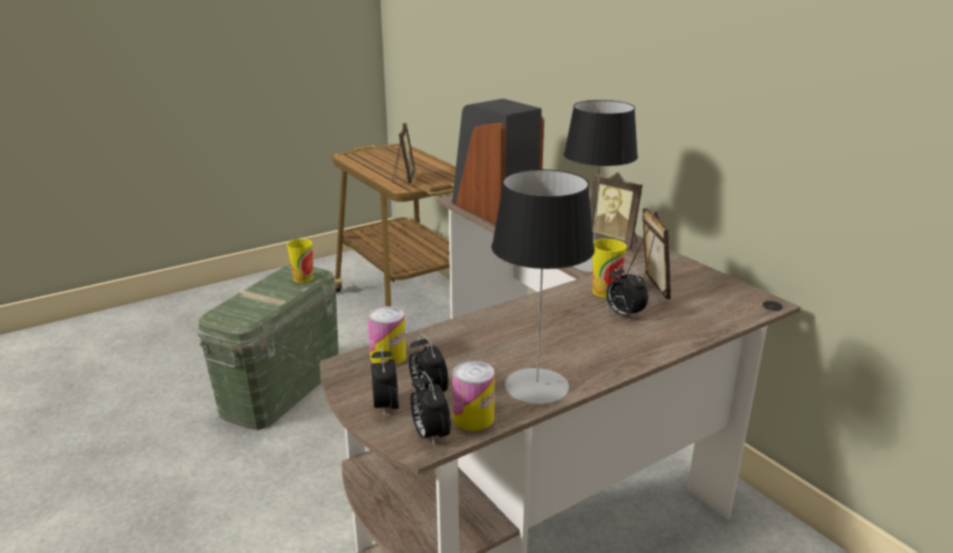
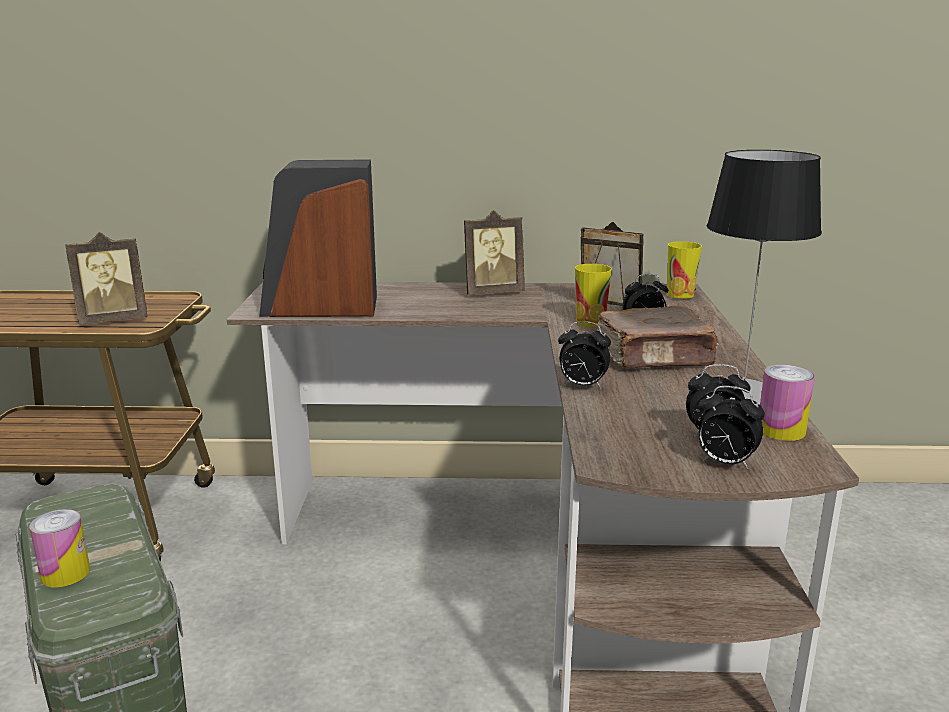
camera: 55 degrees left, 5 degrees down
cup [287,239,314,283] -> cup moved to [667,241,702,299]
can [367,306,406,365] -> can moved to [29,509,90,588]
picture frame [392,123,416,184] -> picture frame turned 120 degrees clockwise [65,232,147,325]
alarm clock [410,371,451,447] -> alarm clock moved to [558,321,611,388]
table lamp [564,100,638,272] -> none
none -> brown book [597,306,719,368]

